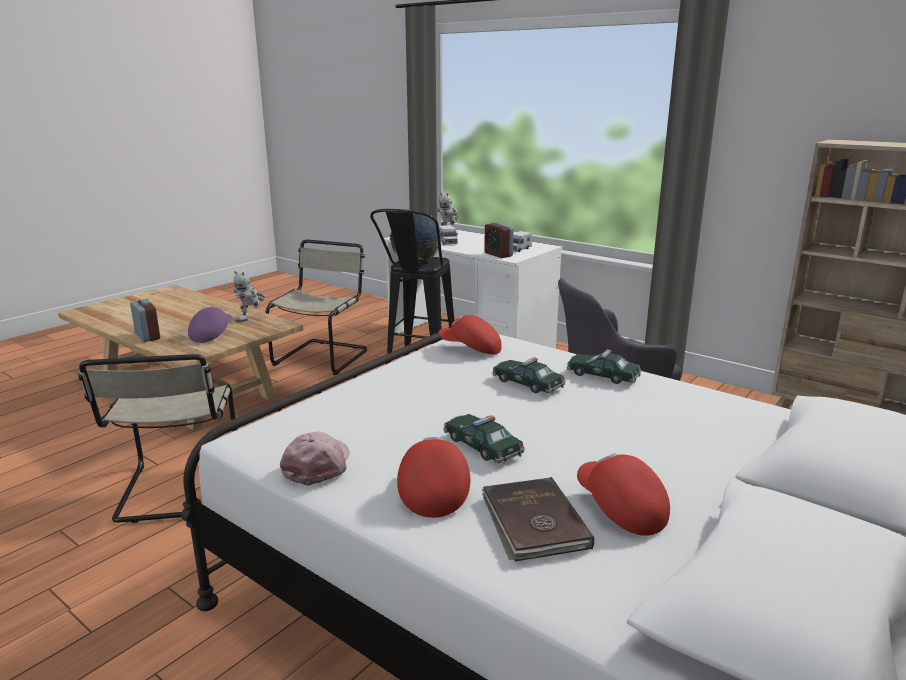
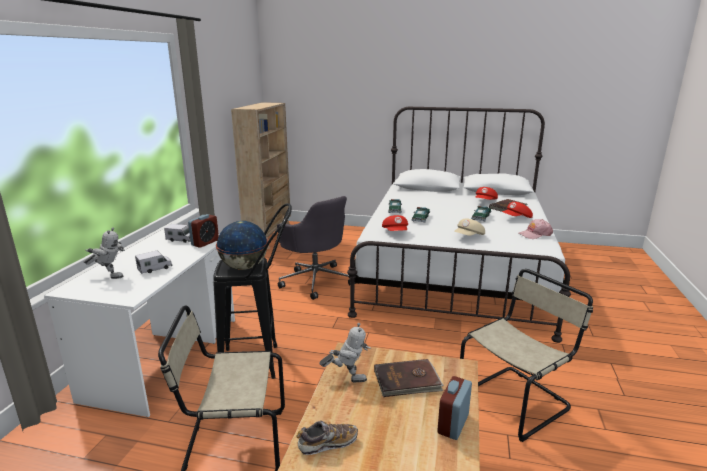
camera: 115 degrees left, 0 degrees up
purple cap [188,306,233,343] -> brown book [374,359,444,397]
none -> shoe [297,420,358,455]
none -> beige cap [454,218,485,236]

